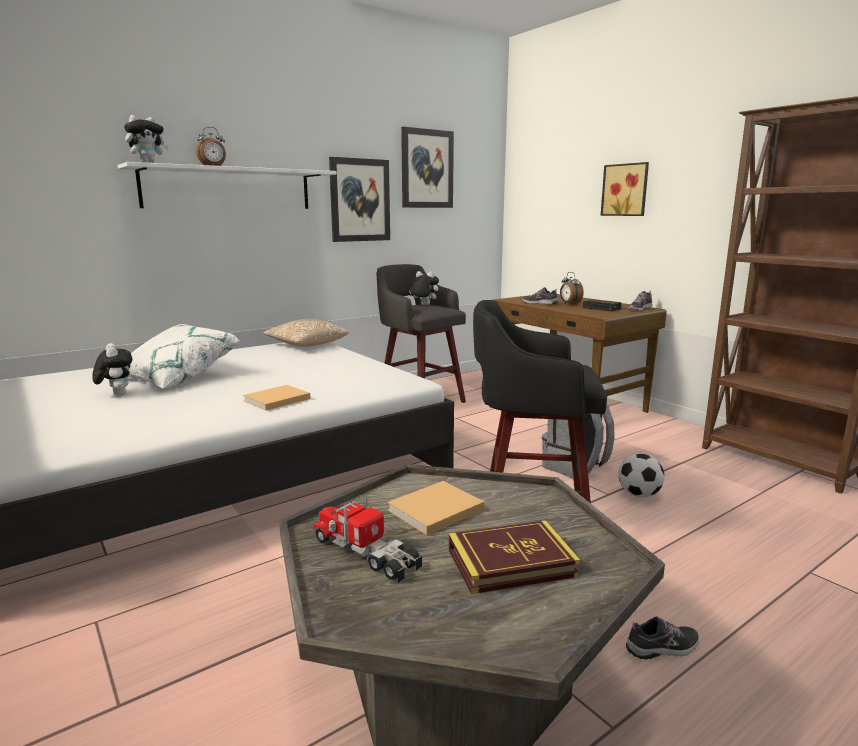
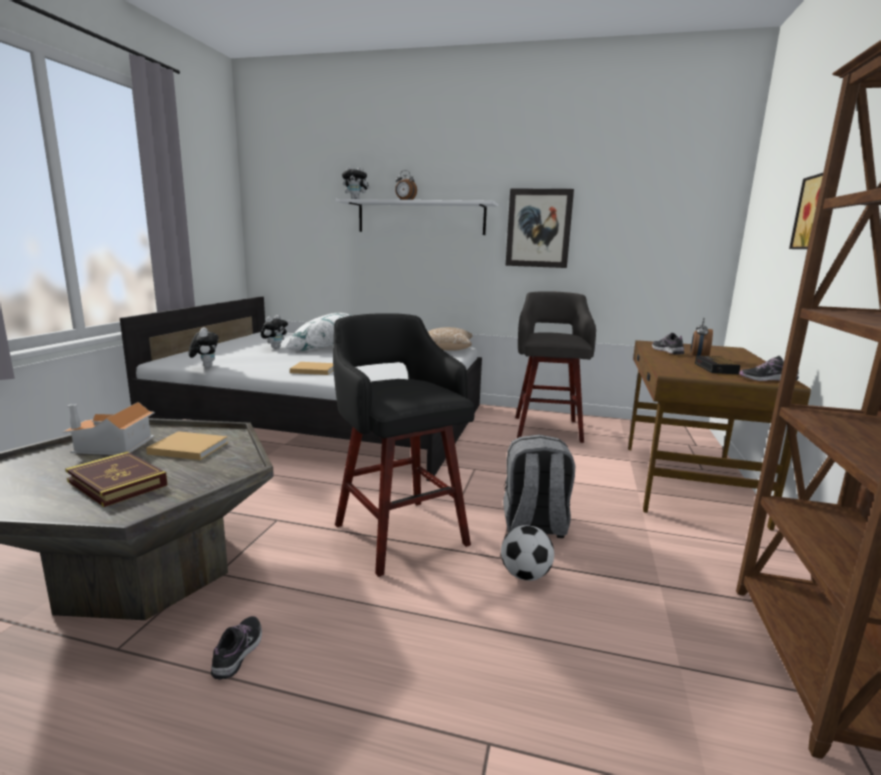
camera: 50 degrees right, 0 degrees up
toy truck [312,496,422,583] -> toy house [63,402,155,455]
picture [401,127,454,208] -> none
plush toy [409,271,439,305] -> plush toy moved to [189,327,218,368]
shoe [626,616,699,660] -> shoe turned 120 degrees counterclockwise [211,616,262,680]

